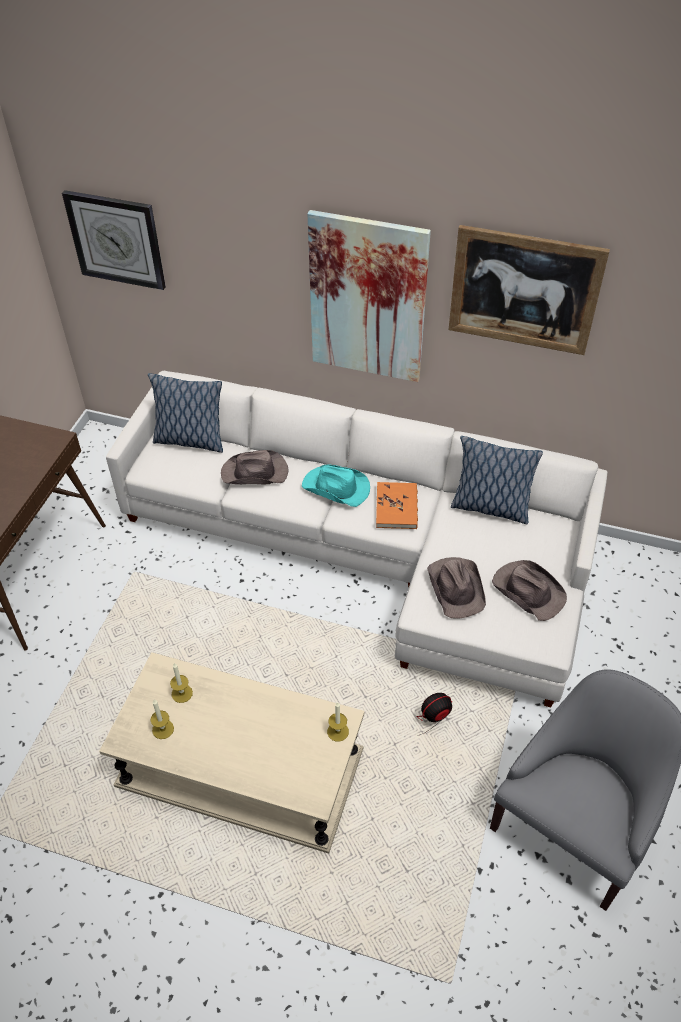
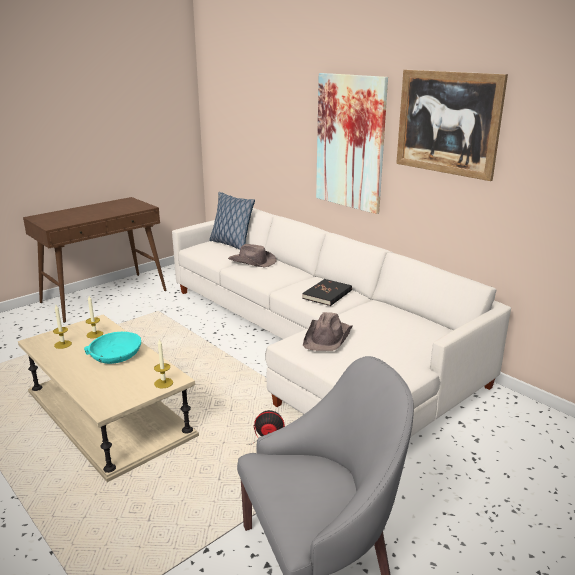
camera: 30 degrees right, 25 degrees down
wall clock [62,190,166,290] -> none
turquoise hat [302,465,370,507] -> none
orange book [376,482,418,529] -> black book [302,279,352,306]
pillow [451,436,543,524] -> none
brown hat [492,560,567,621] -> none
none -> turquoise bowl [84,332,141,364]

